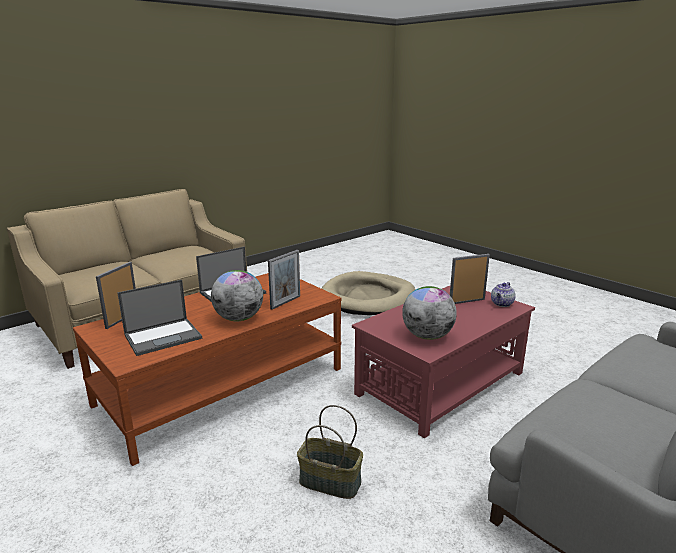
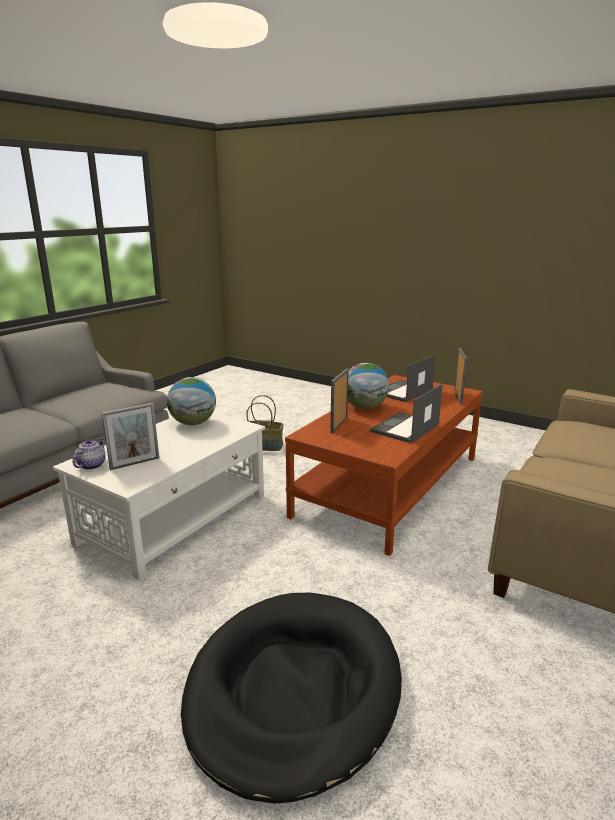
camera: 165 degrees right, 0 degrees up
beige dog bed [321,271,415,315] -> black dog bed [181,593,402,804]
red coffee table [352,286,535,439] -> white coffee table [53,412,265,581]

